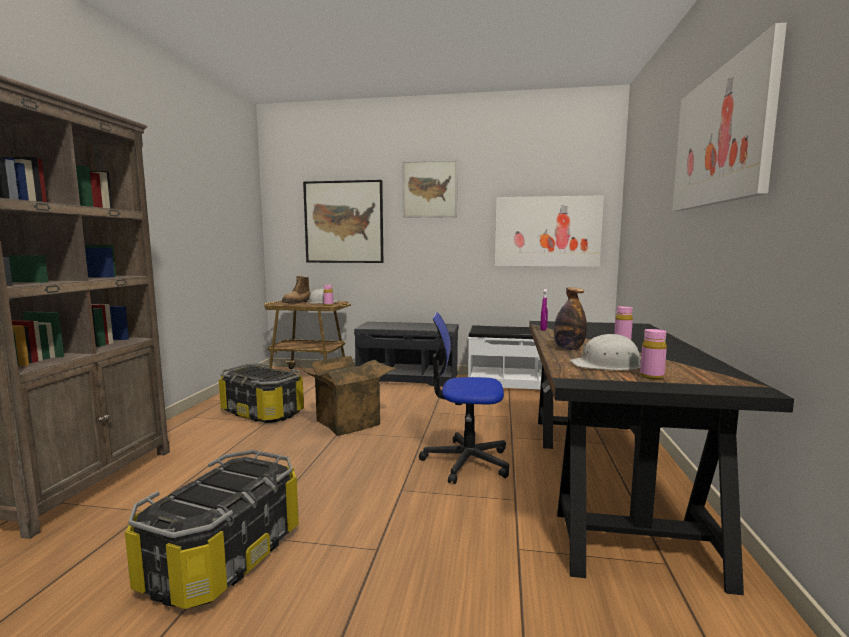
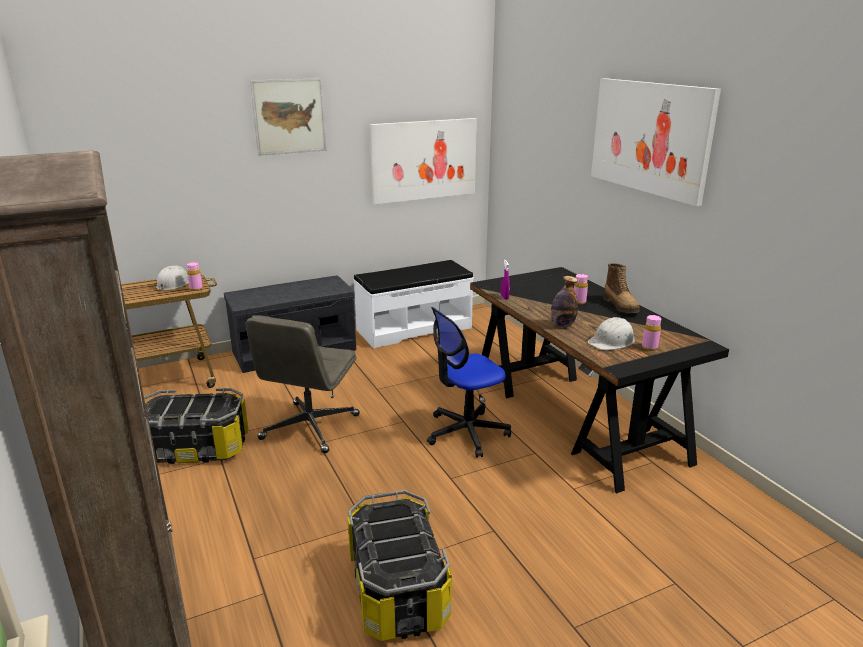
camera: 35 degrees left, 15 degrees up
boot [282,276,310,304] -> boot moved to [603,263,640,313]
cardboard box [298,356,397,436] -> grey office chair [246,315,360,453]
picture [303,180,383,263] -> none

